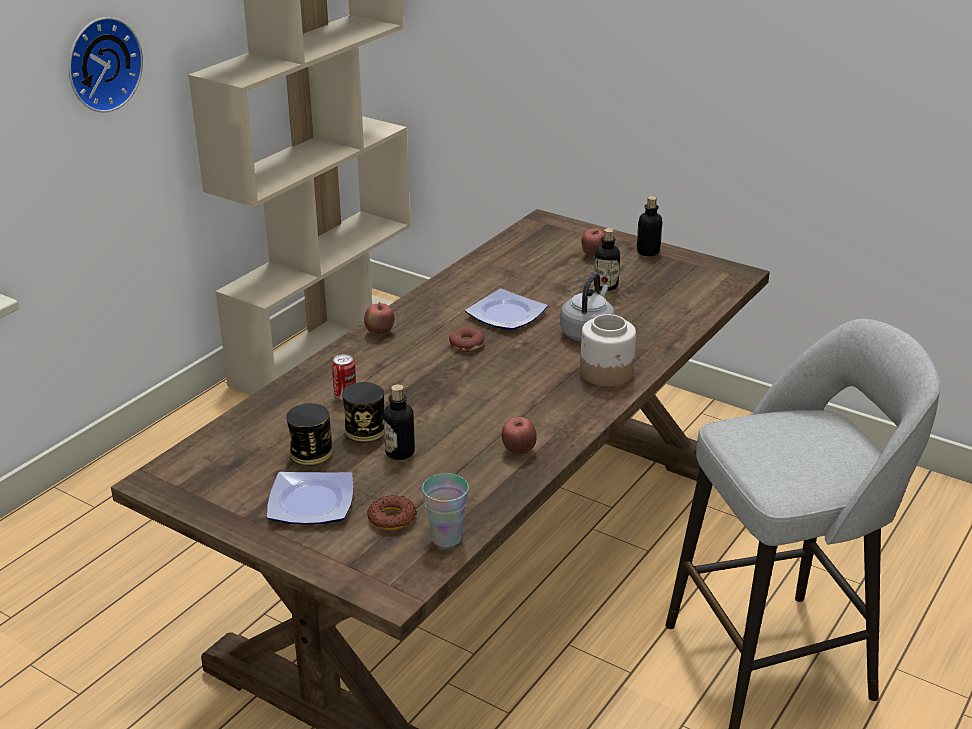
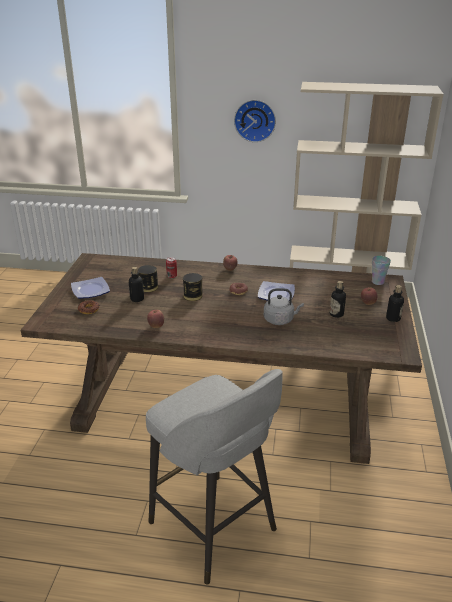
camera: 65 degrees right, 0 degrees up
can [286,403,332,466] -> can moved to [183,273,203,301]
cup [422,473,469,547] -> cup moved to [372,256,391,285]
jar [580,314,636,387] -> none

